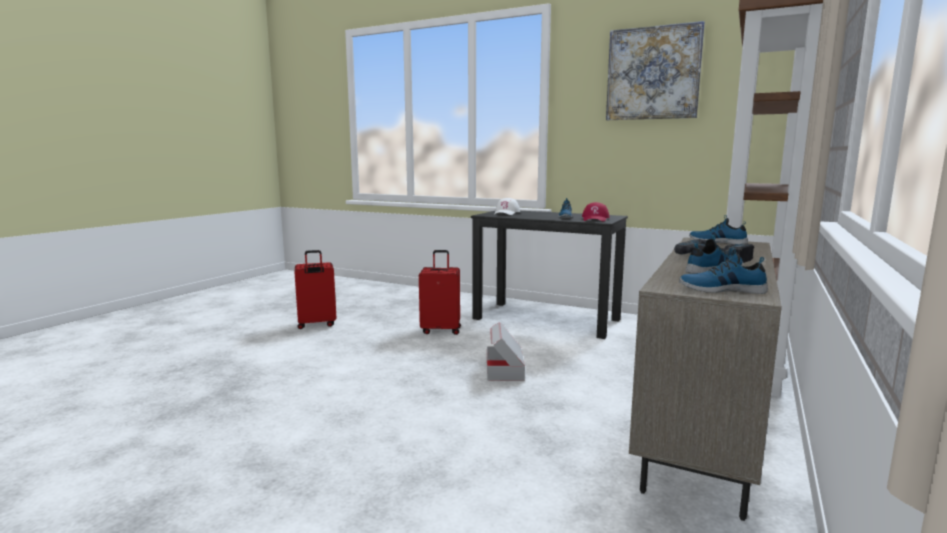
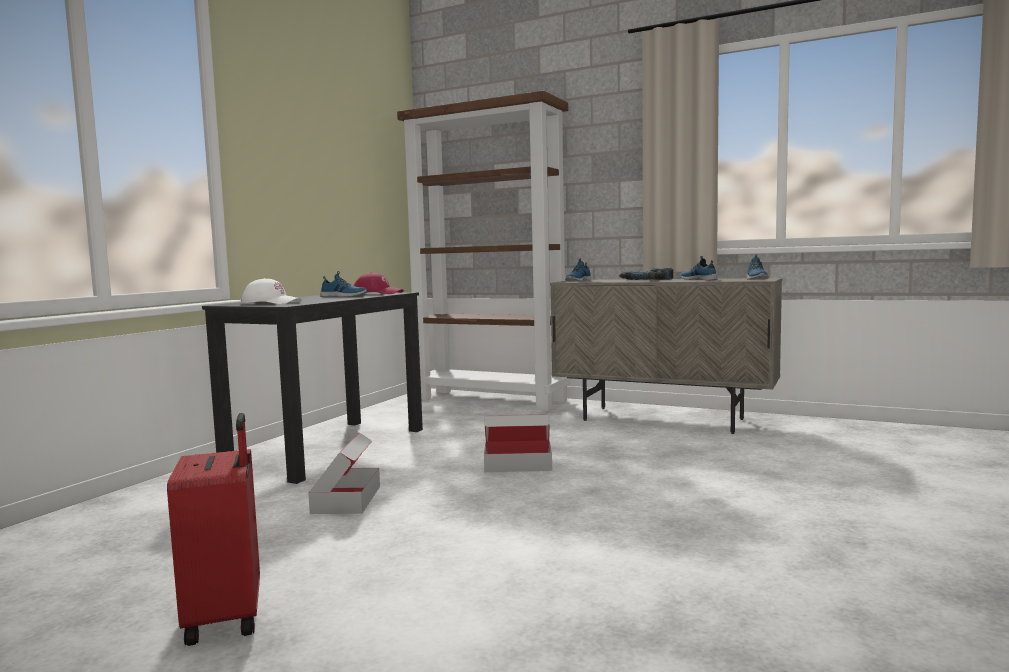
camera: 90 degrees left, 5 degrees down
red suitcase [419,250,461,335] -> cardboard box [308,433,380,514]
picture [606,21,705,120] -> none

